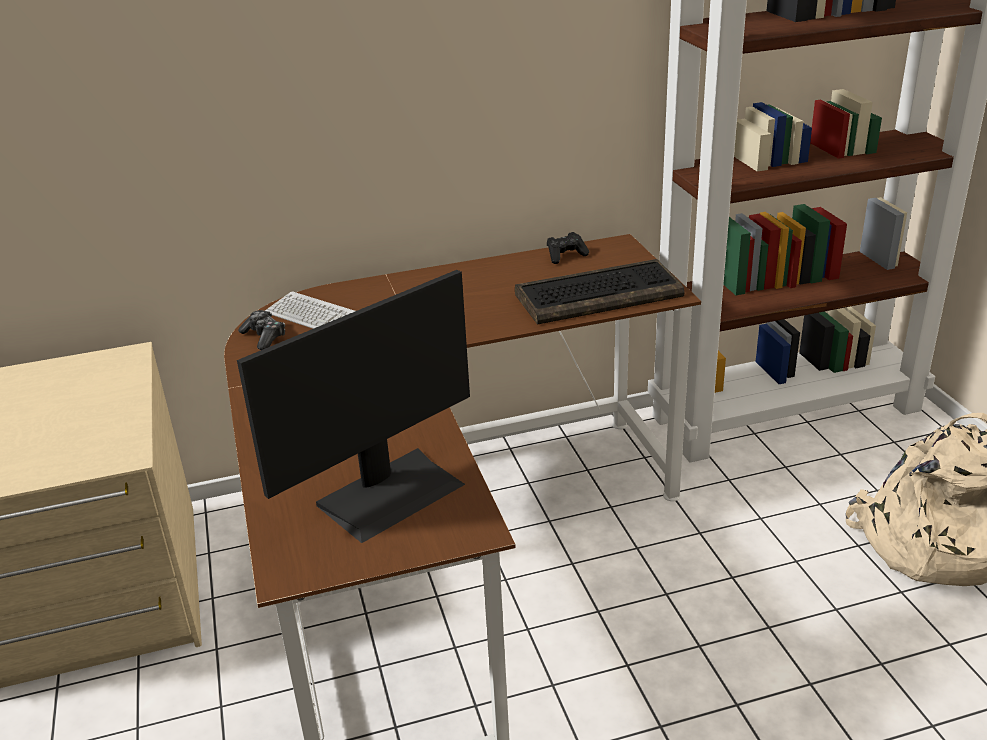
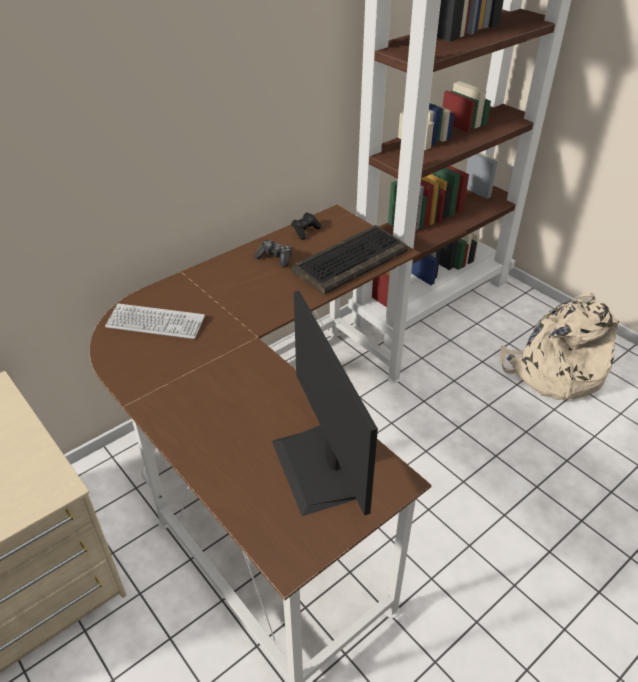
camera: 25 degrees left, 10 degrees up
monitor [237,270,470,543] -> monitor turned 135 degrees clockwise [272,291,378,516]
game controller [238,310,285,350] -> game controller moved to [254,240,292,268]

